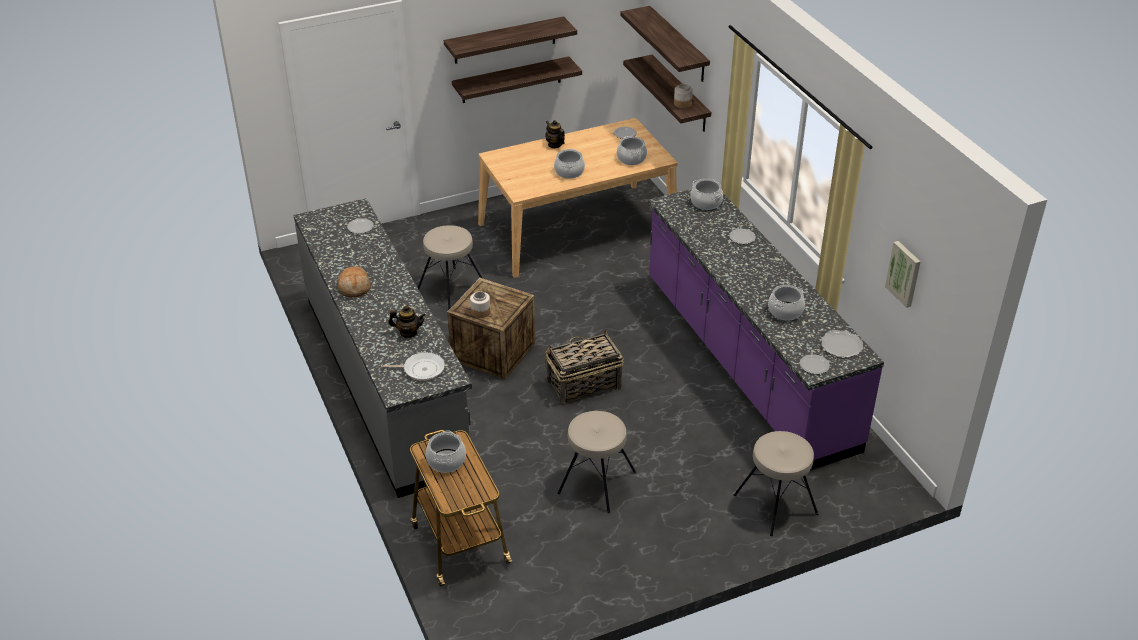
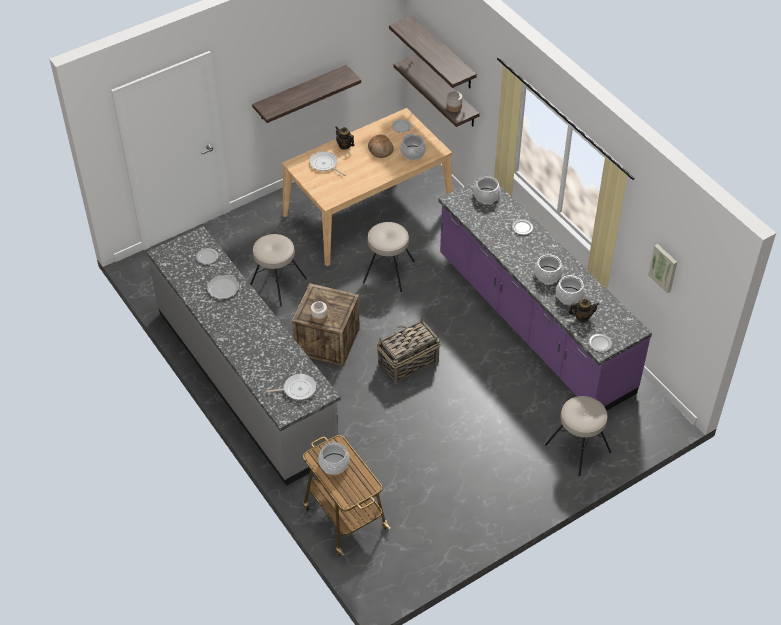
camera: 10 degrees left, 10 degrees up
bread [337,266,371,297] -> bread moved to [368,134,394,158]
teapot [388,305,426,338] -> teapot moved to [569,299,599,322]
shelf [444,16,577,64] -> none
cooking pot [554,149,585,179] -> cooking pot moved to [534,253,563,283]
beige stool [558,411,636,513] -> beige stool moved to [363,222,415,292]
plate [821,330,863,358] -> plate moved to [207,275,239,299]
none -> frying pan [310,151,345,176]

